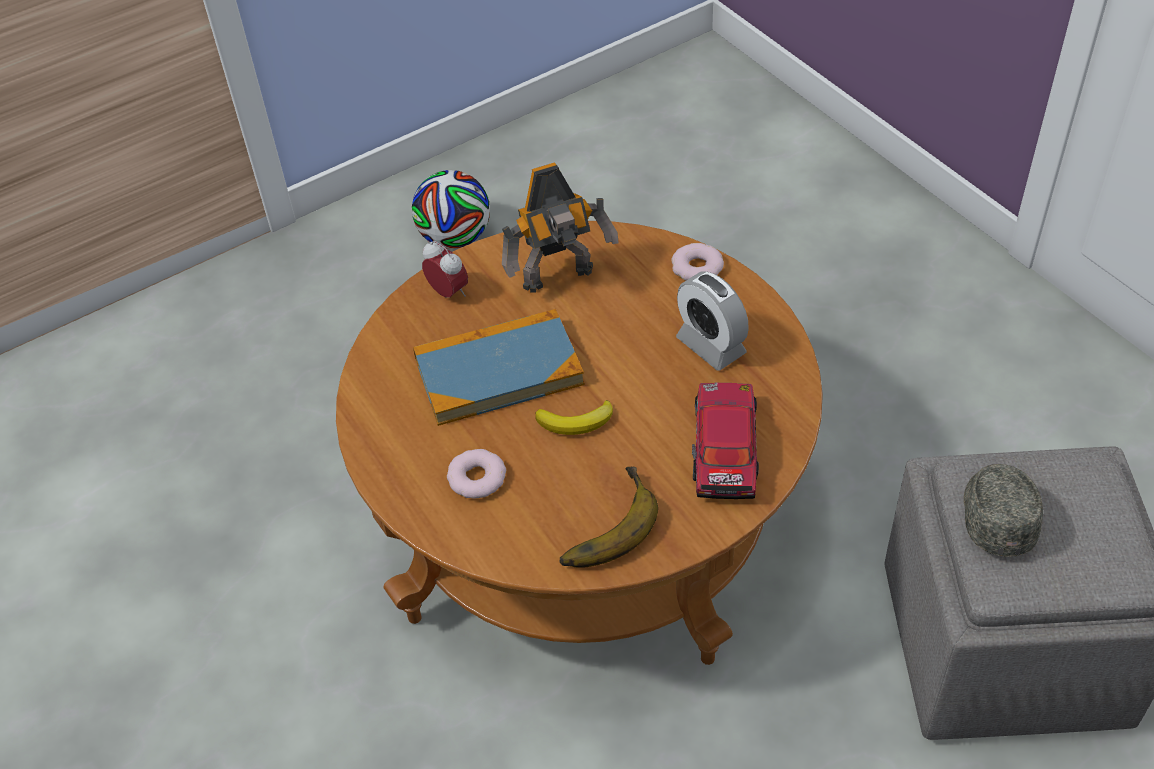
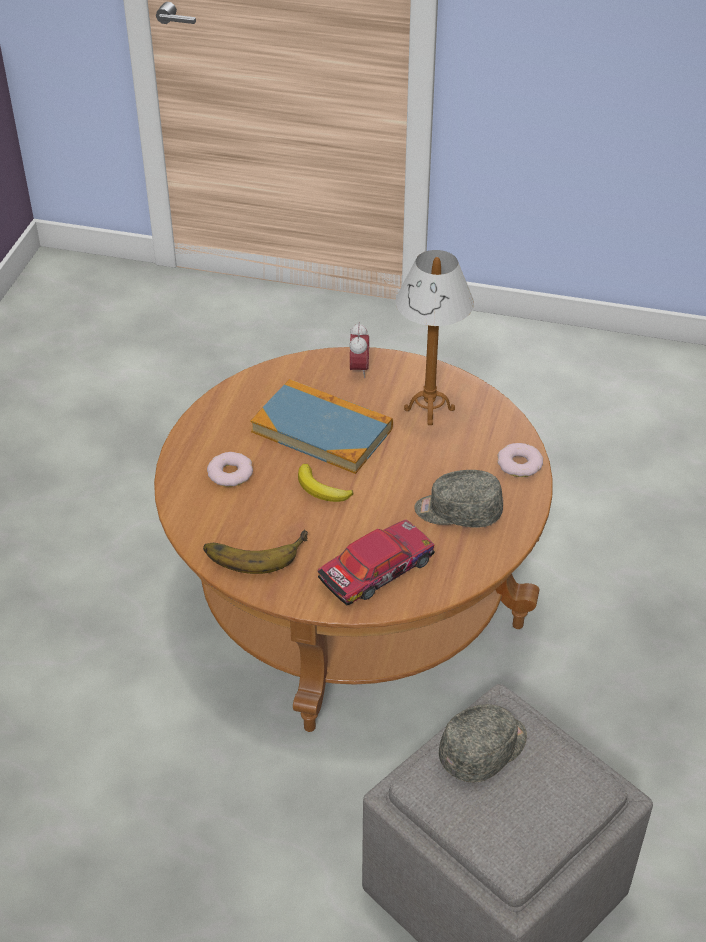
camera: 45 degrees right, 5 degrees down
football [412,170,490,249] -> none
toy robot [502,162,619,292] -> table lamp [395,250,474,425]
alarm clock [676,271,749,371] -> grey cap [414,470,503,528]

